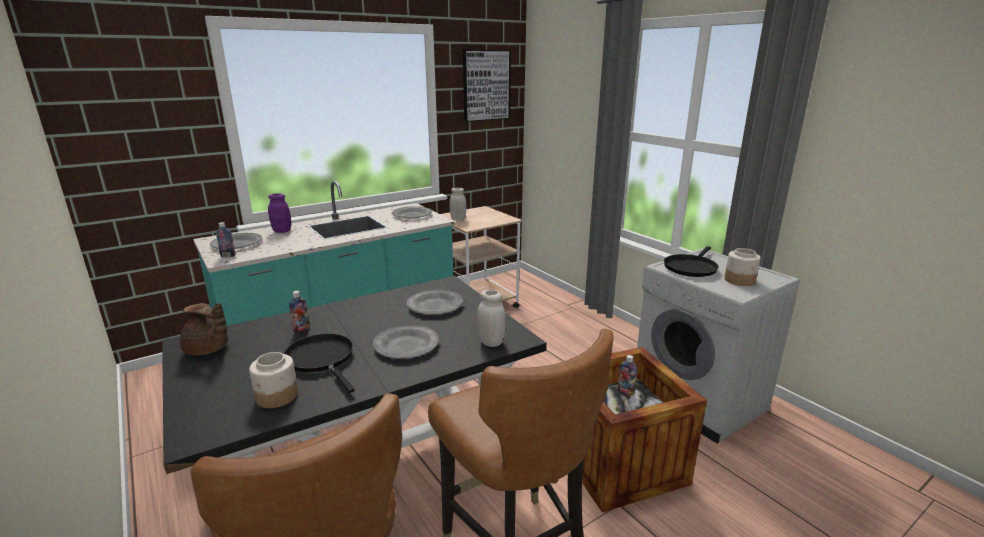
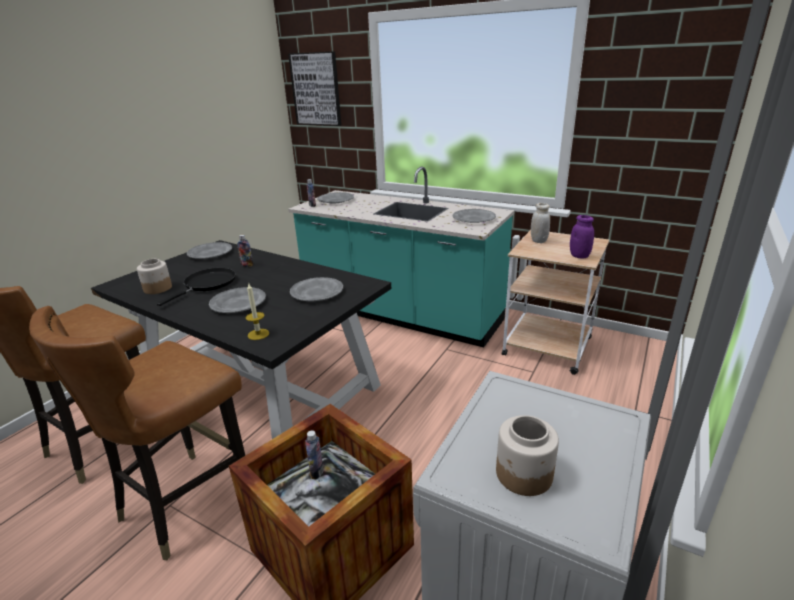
camera: 65 degrees right, 5 degrees up
brown teapot [180,303,228,355] -> grey plate [187,242,232,259]
purple jar [268,194,291,233] -> purple jar moved to [570,215,594,258]
picture [463,50,511,122] -> picture moved to [288,51,341,126]
white jar [477,290,506,347] -> candle [246,284,269,340]
black frying pan [664,246,719,277] -> none

